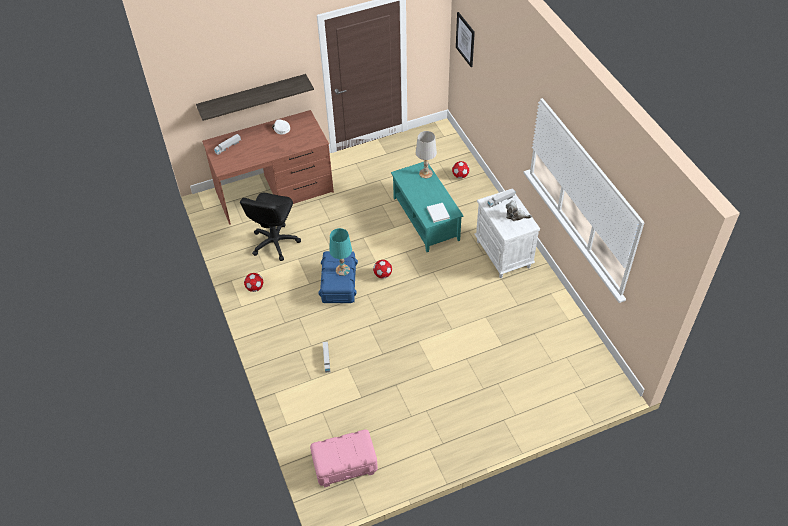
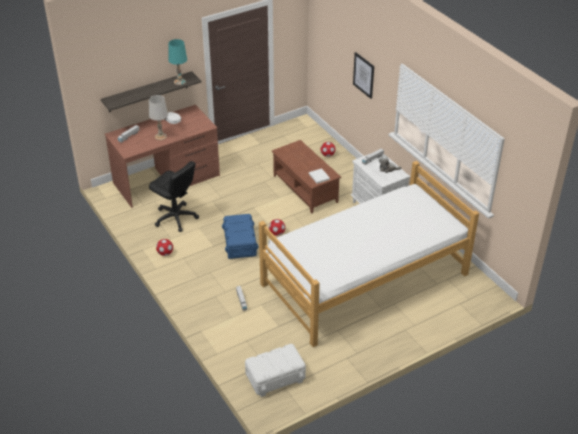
camera: 10 degrees left, 10 degrees down
black office chair [240,193,301,261] -> black office chair turned 60 degrees counterclockwise [149,161,199,232]
pink storage box [310,430,378,488] -> white storage box [245,344,306,397]
turquoise table lamp [329,228,352,276] -> turquoise table lamp moved to [168,39,187,85]
turquoise coffee table [391,162,464,252] -> brown coffee table [272,140,341,214]
white table lamp [416,131,437,178] -> white table lamp moved to [149,95,168,140]
picture [456,12,475,67] -> picture moved to [353,52,374,99]
none -> bed [259,161,479,347]

